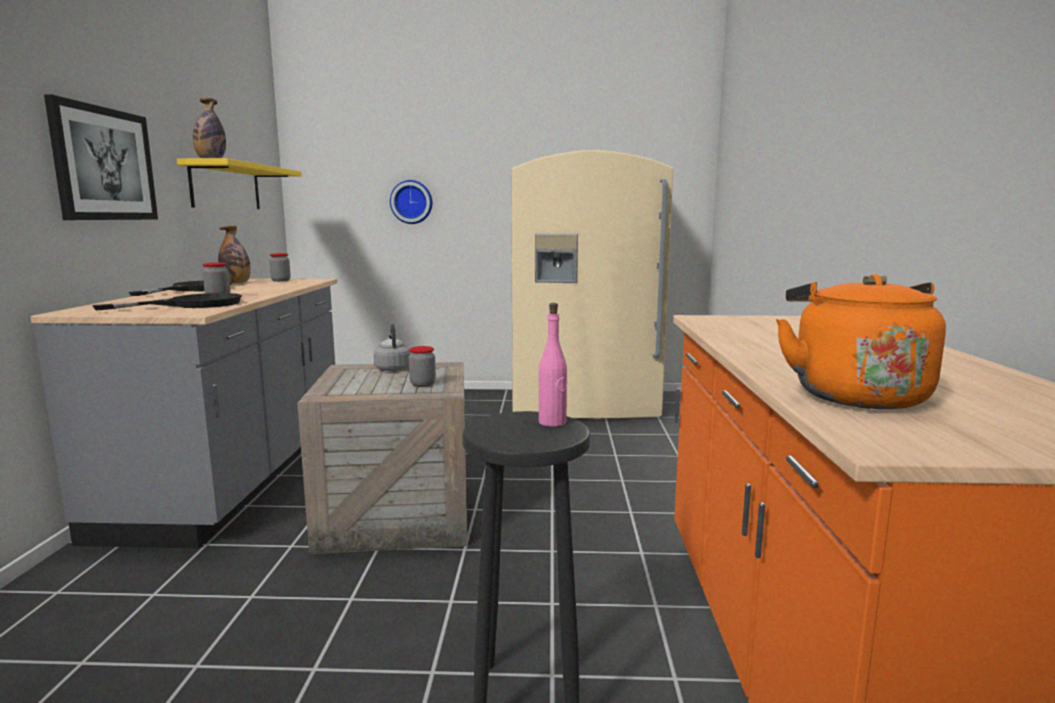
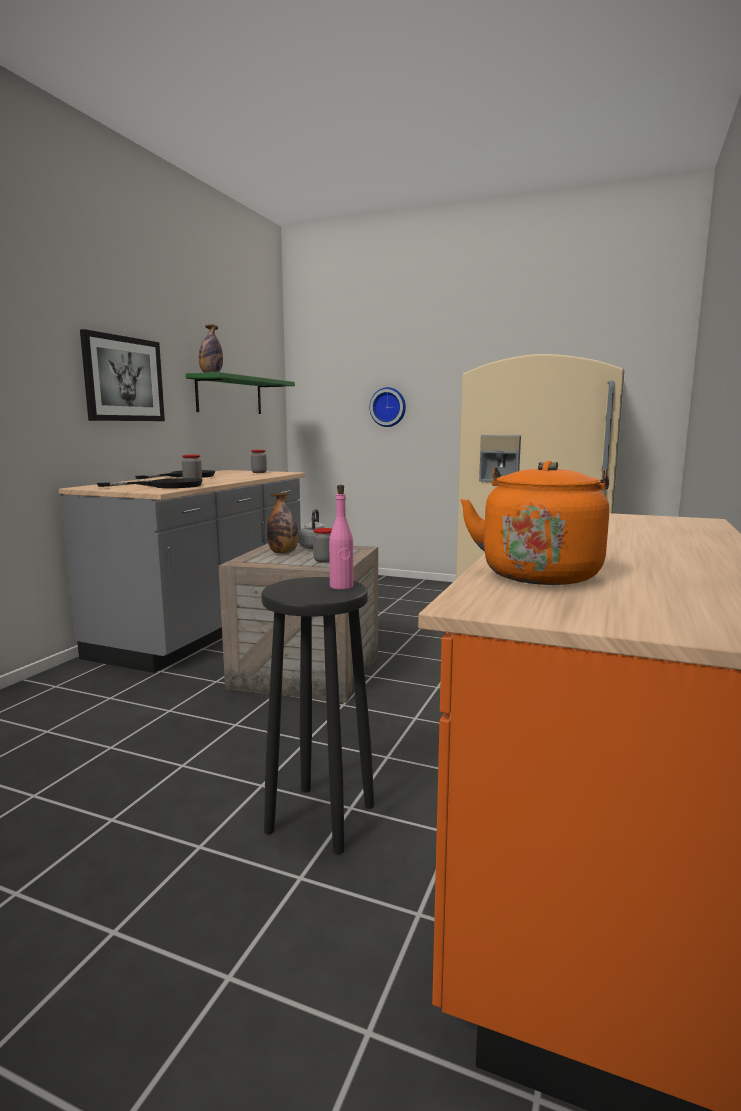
camera: 20 degrees right, 0 degrees up
yellow shelf [177,158,302,209] -> green shelf [186,372,295,414]
bottle [218,226,251,284] -> bottle moved to [267,492,298,554]

